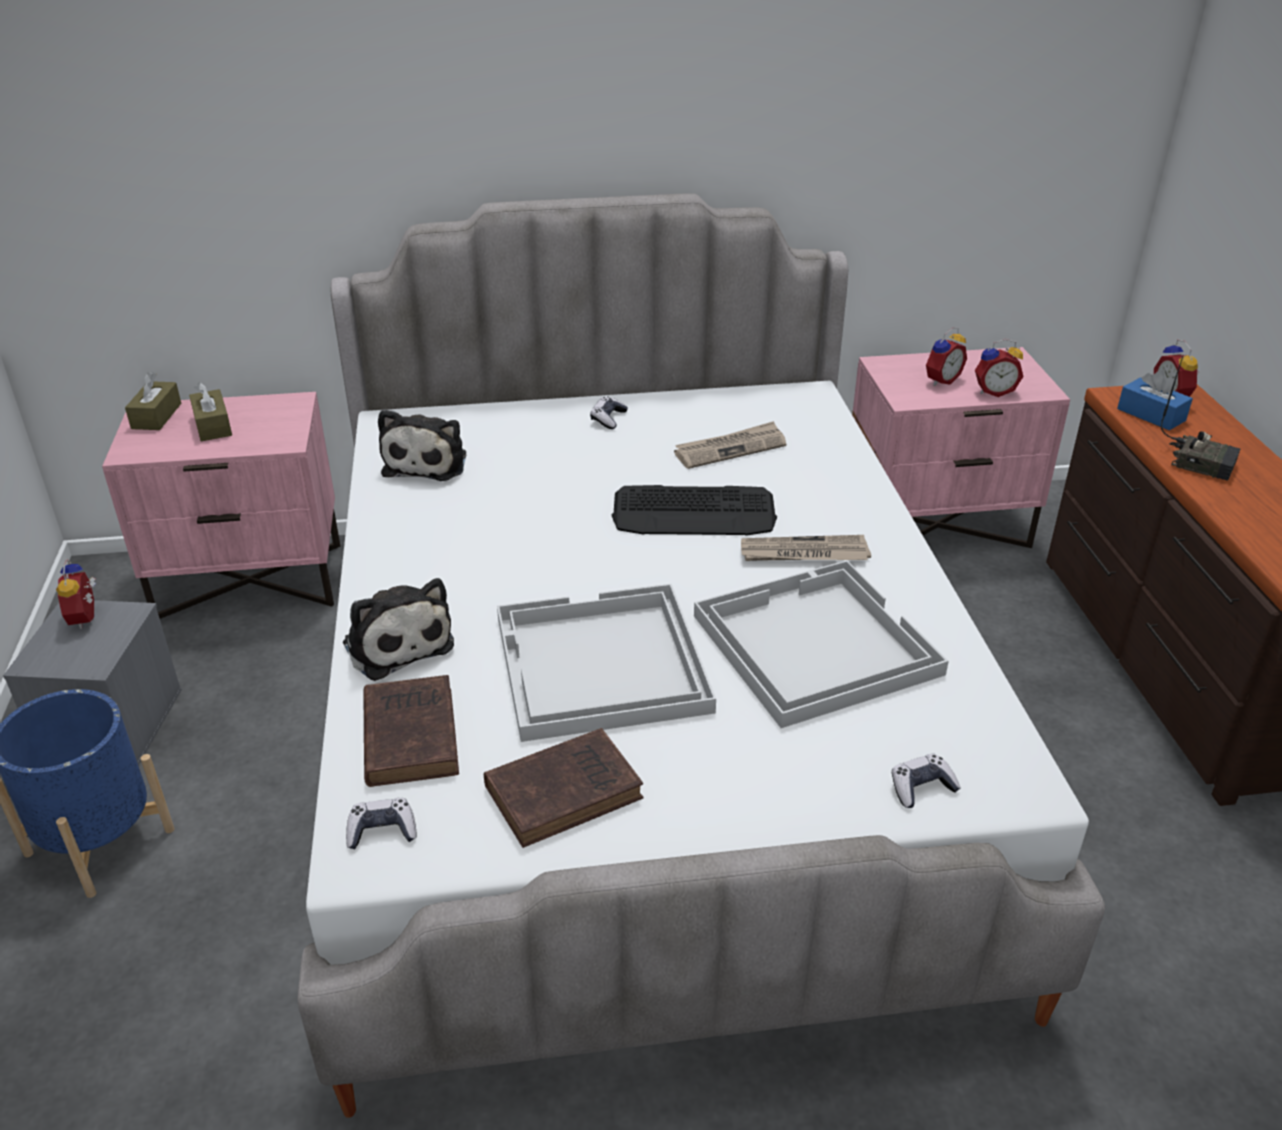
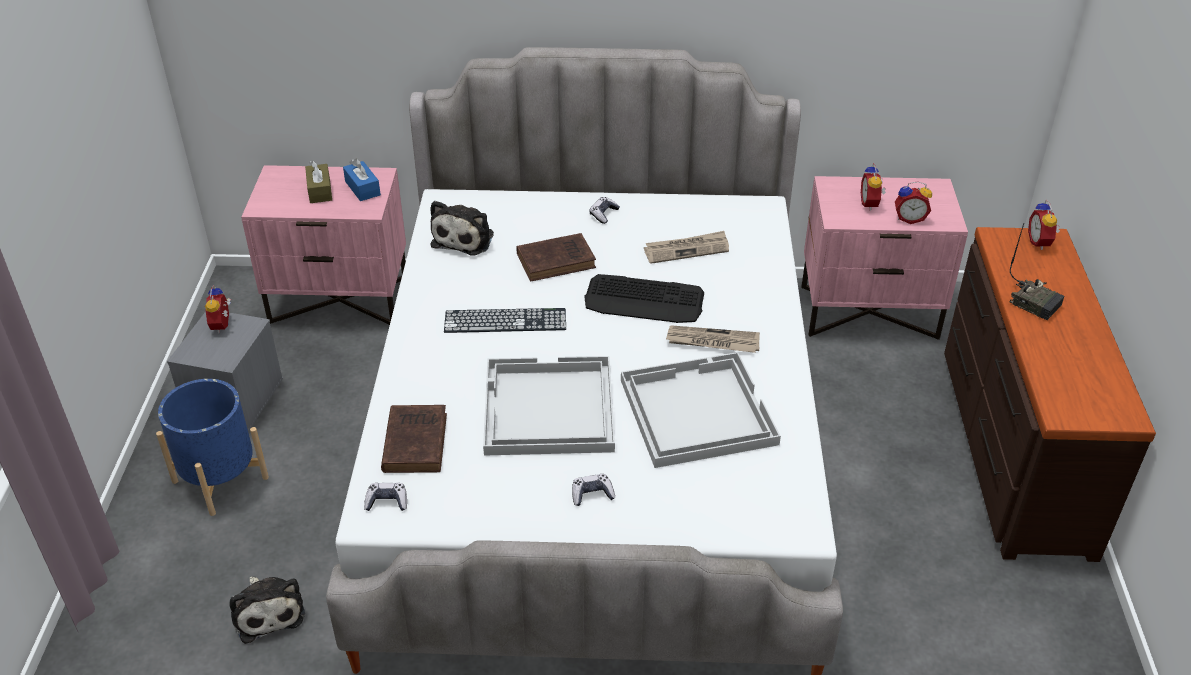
camera: 10 degrees right, 5 degrees up
brown tissue box [125,372,181,430] -> none
plush toy [343,578,454,681] -> plush toy moved to [230,577,305,644]
brown book [484,728,644,848] -> brown book moved to [516,233,596,282]
game controller [892,754,961,808] -> game controller moved to [572,474,615,506]
alarm clock [926,328,967,386] -> alarm clock turned 120 degrees clockwise [861,163,886,211]
blue tissue box [1117,370,1193,430] -> blue tissue box moved to [343,159,381,201]
none -> keyboard [444,308,566,333]

